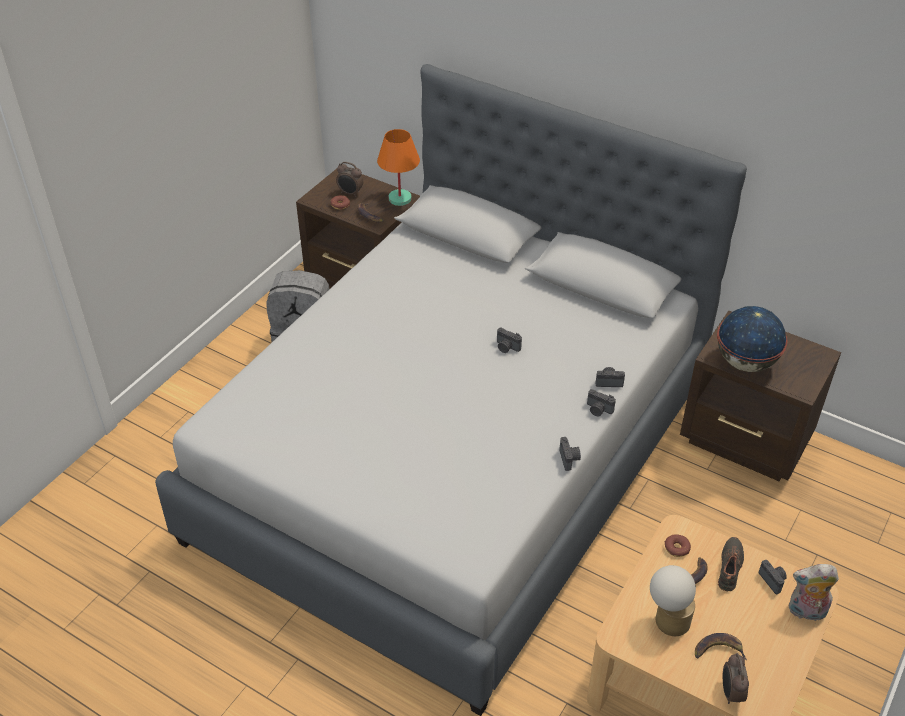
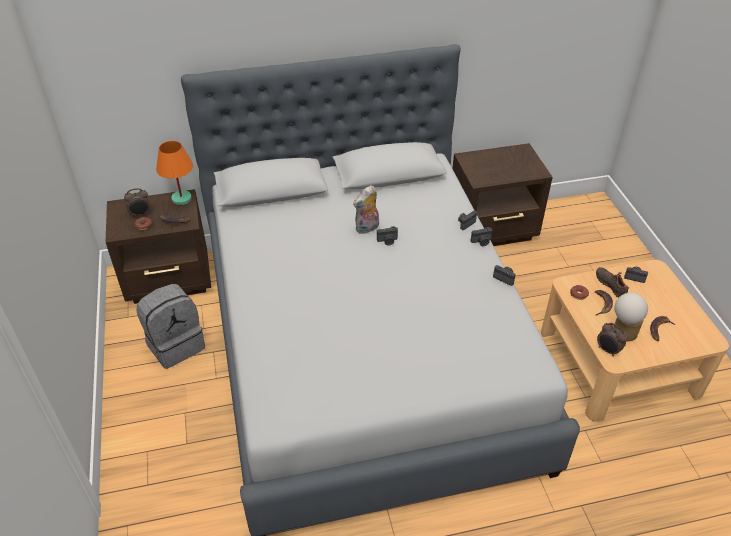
camera: 45 degrees left, 0 degrees up
globe [717,306,788,372] -> none
alarm clock [723,653,749,704] -> alarm clock moved to [597,323,627,357]
plush toy [789,564,839,621] -> plush toy moved to [353,185,379,234]

